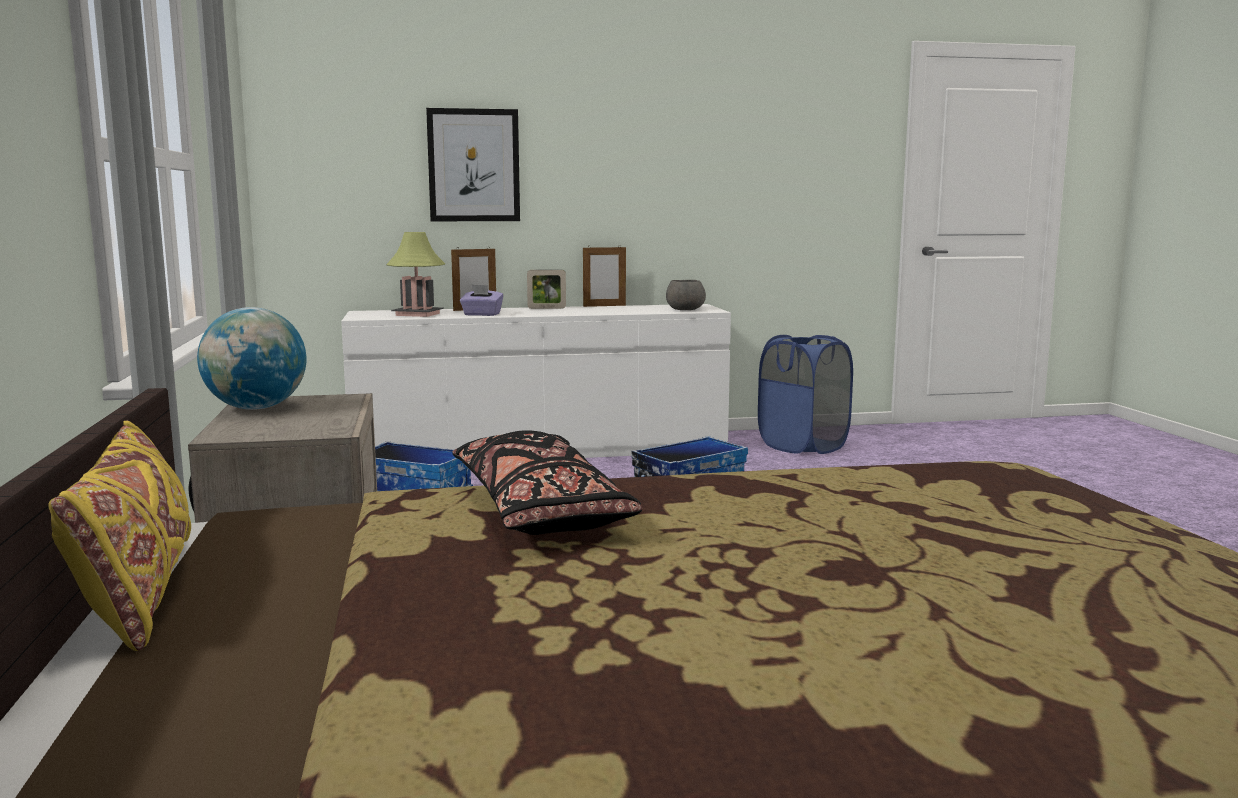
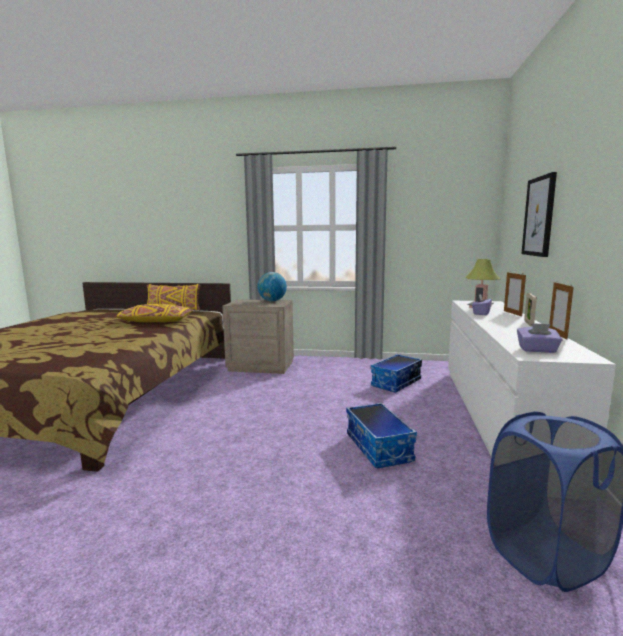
camera: 110 degrees right, 0 degrees up
black pillow [452,430,642,535] -> yellow pillow [115,304,194,322]
grey bowl [666,280,706,310] -> purple tissue box [517,323,562,353]

